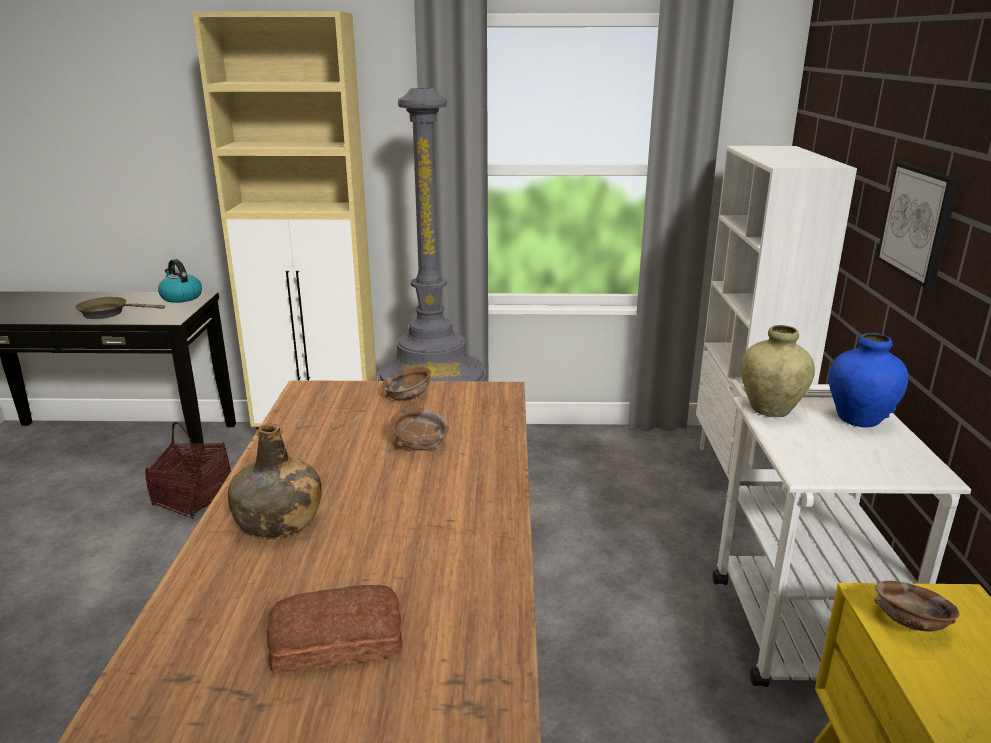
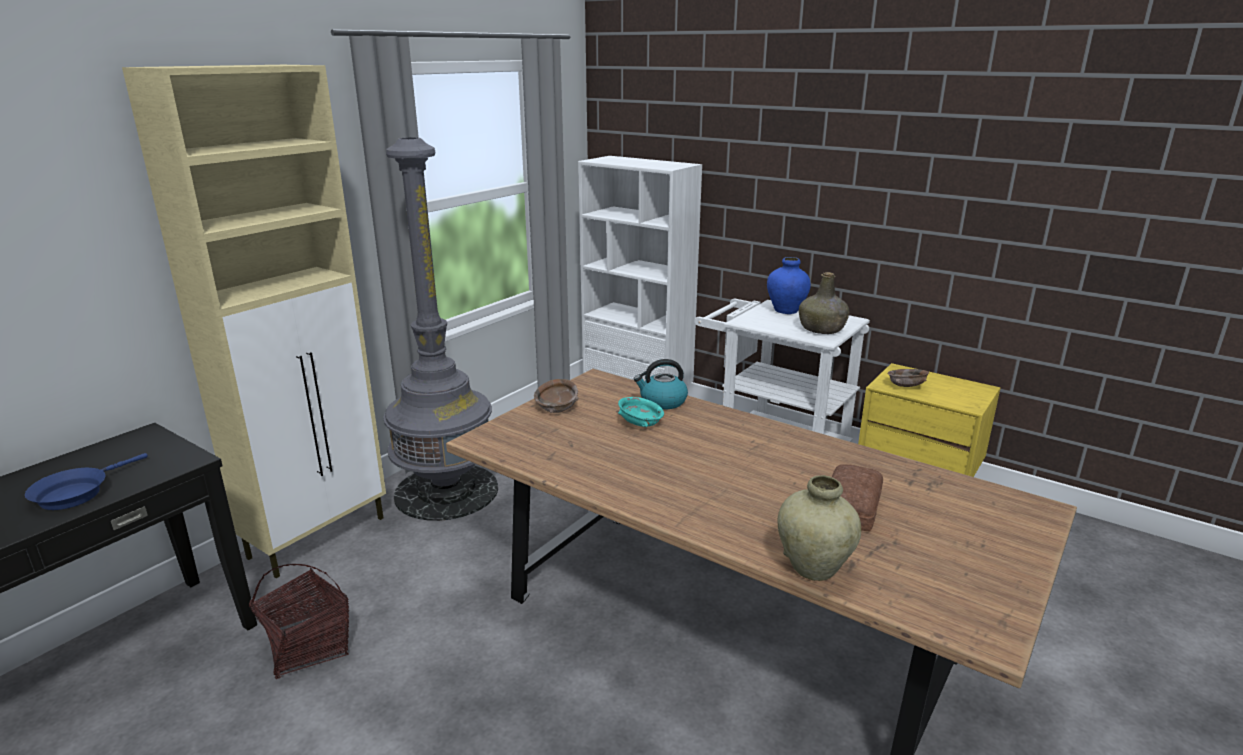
camera: 55 degrees left, 0 degrees up
brown frying pan [75,297,165,319] -> blue frying pan [25,453,148,510]
kettle [158,259,202,303] -> kettle moved to [634,359,688,410]
green bottle [228,424,322,538] -> green bottle moved to [799,272,850,334]
brown bowl [391,407,449,450] -> turquoise bowl [618,397,664,427]
beige vase [741,325,815,417] -> beige vase moved to [777,475,861,581]
picture [876,162,960,288] -> none

